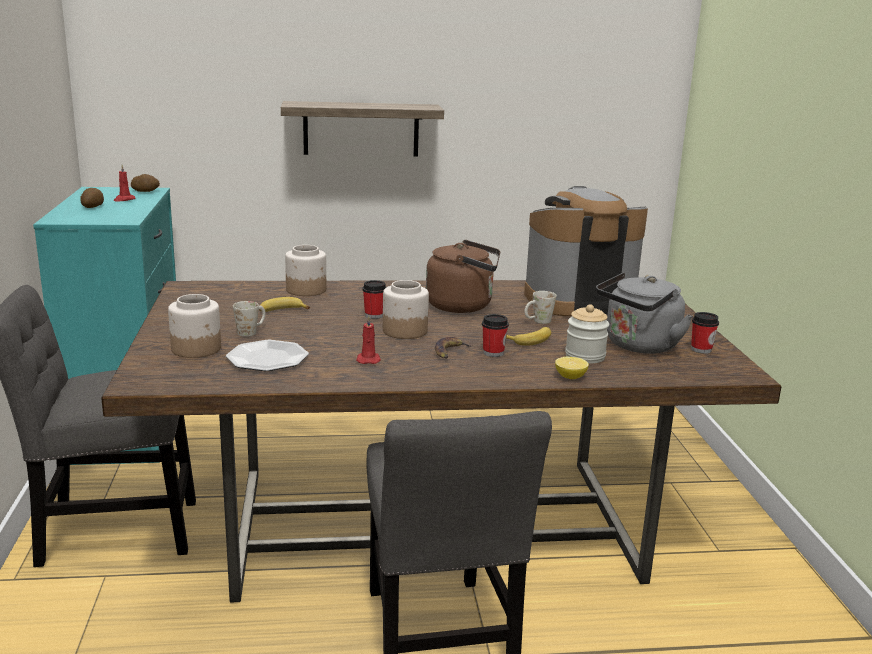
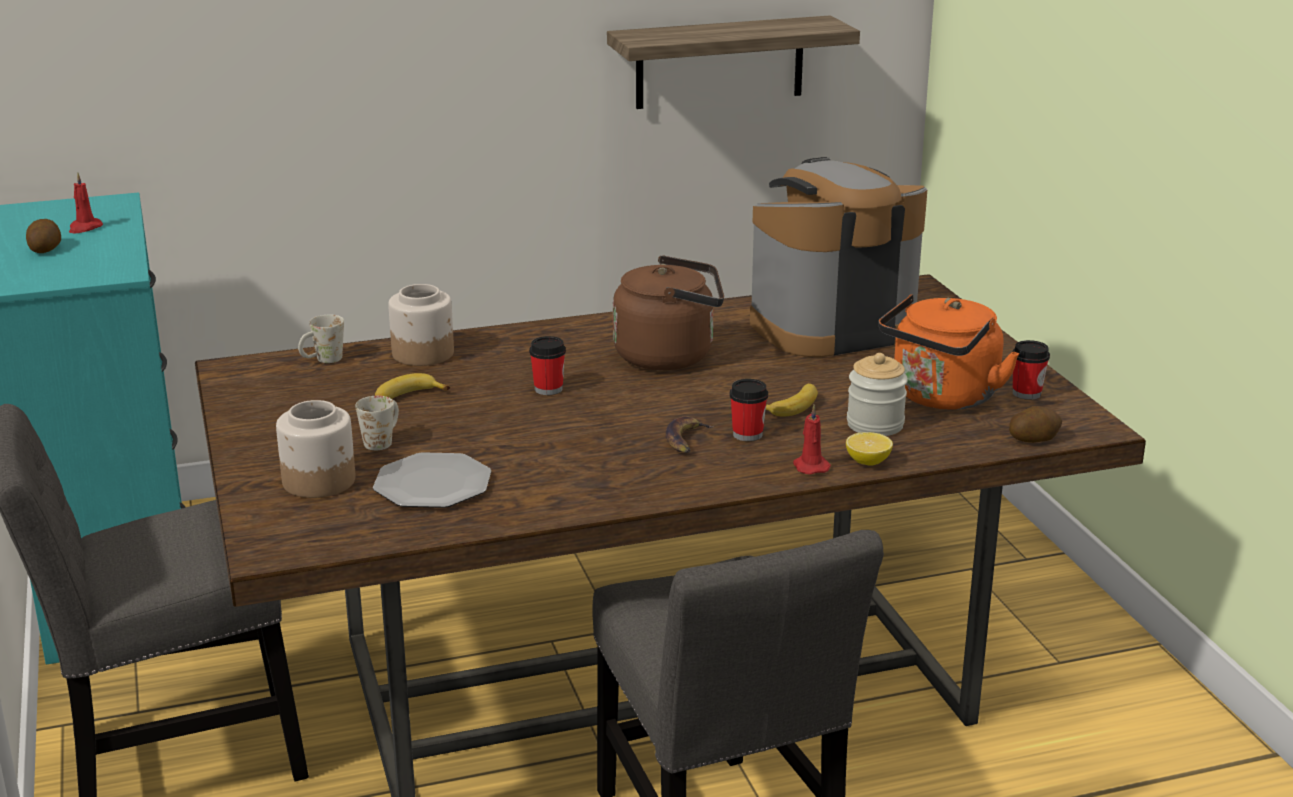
camera: 10 degrees left, 5 degrees up
potato [131,174,160,192] -> potato moved to [1009,406,1062,443]
shelf [281,101,444,156] -> shelf moved to [607,15,860,109]
red candle [356,316,381,364] -> red candle moved to [793,405,831,475]
jar [383,280,429,339] -> none
white mug [524,291,556,324] -> white mug moved to [298,315,344,363]
grey kettle [596,272,693,354] -> orange kettle [879,294,1019,410]

